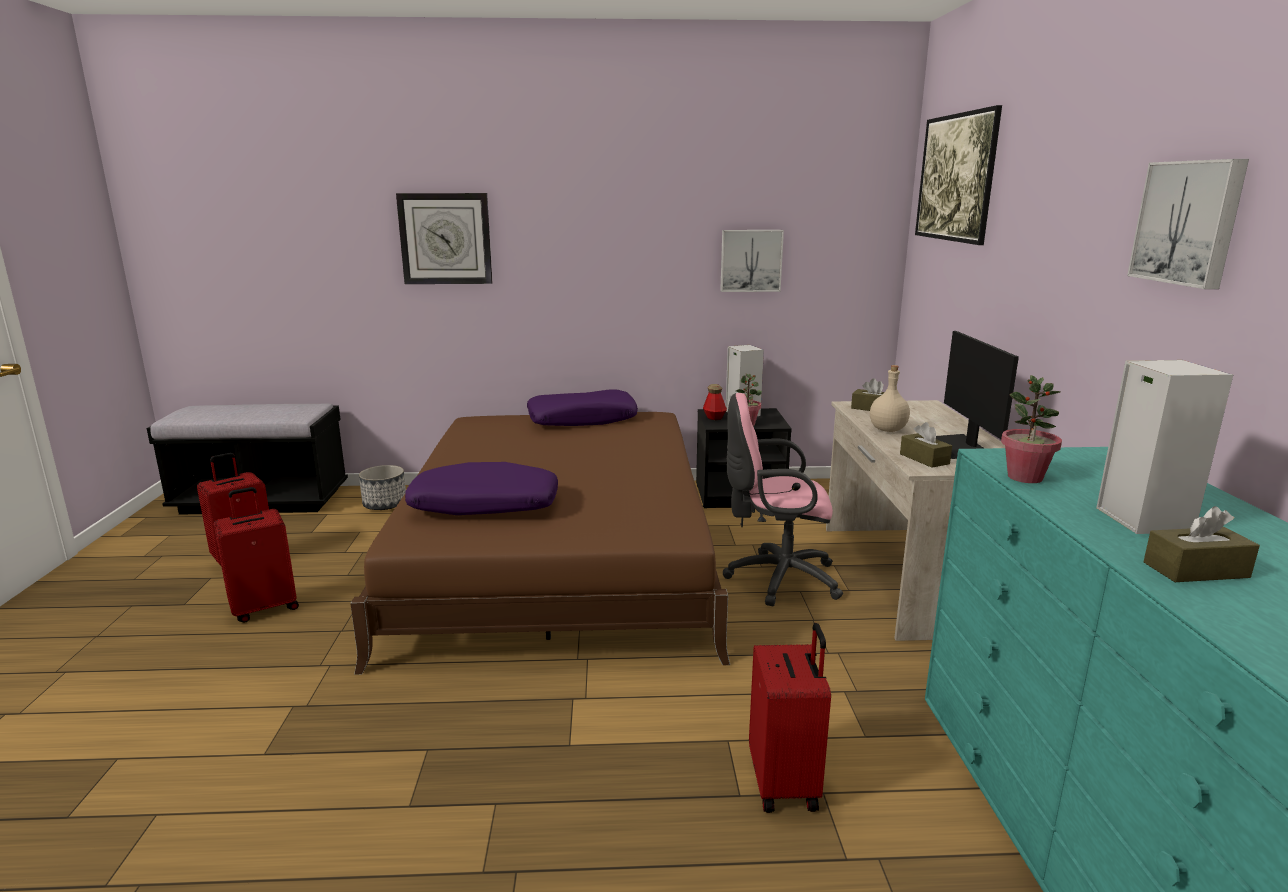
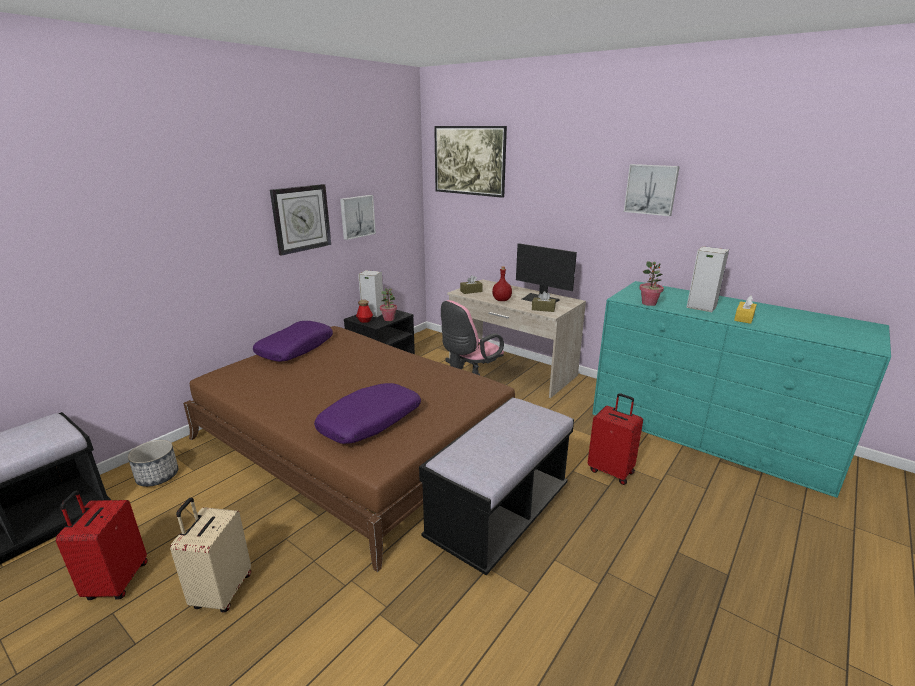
camera: 50 degrees left, 5 degrees up
red suitcase [214,487,299,623] -> beige suitcase [170,498,251,613]
wall clock [396,193,493,284] -> wall clock moved to [270,184,331,256]
beige bottle [870,365,910,432] -> red bottle [492,266,512,301]
brown tissue box [1143,506,1260,582] -> yellow tissue box [734,296,757,324]
none -> black bench [419,397,574,576]

